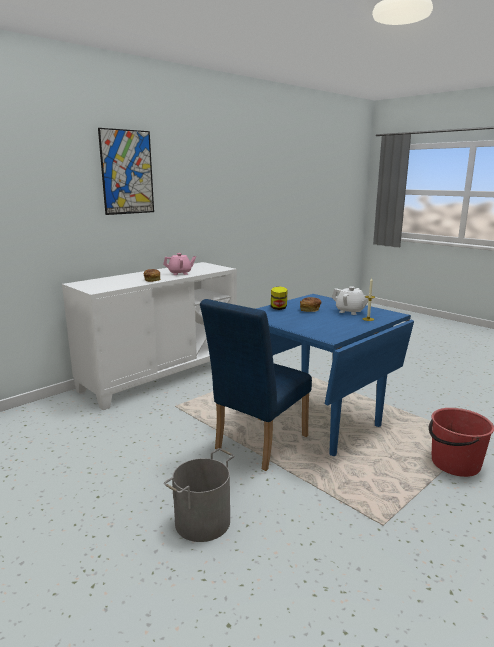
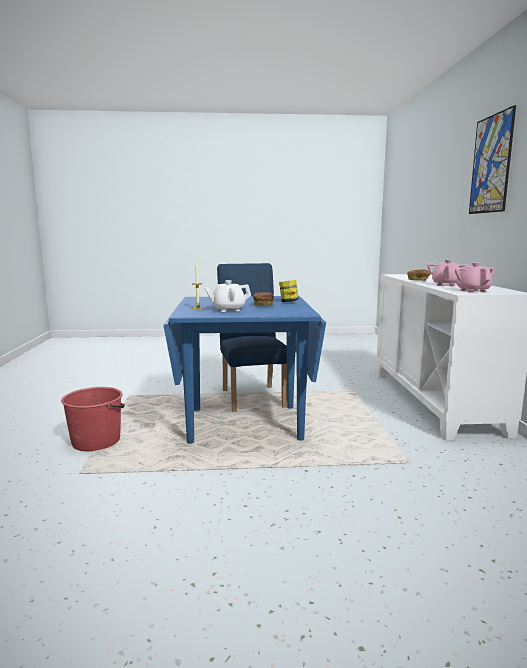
camera: 130 degrees right, 5 degrees down
grey bucket [164,448,235,542] -> none
none -> pink teapot [455,262,495,293]

